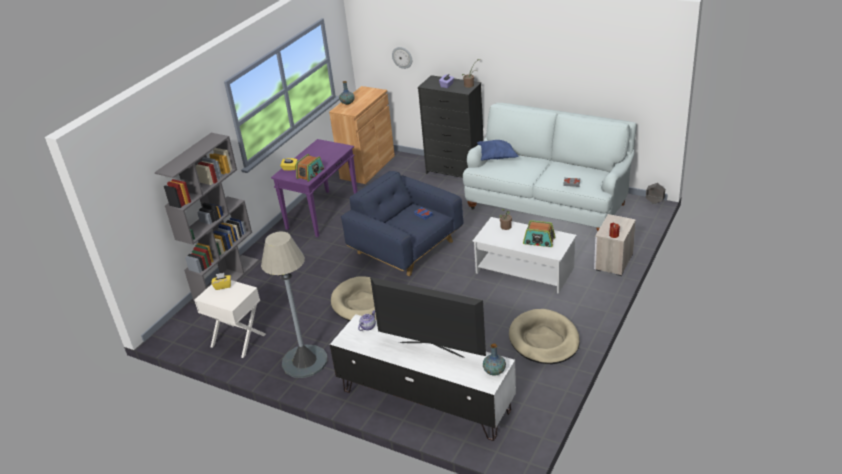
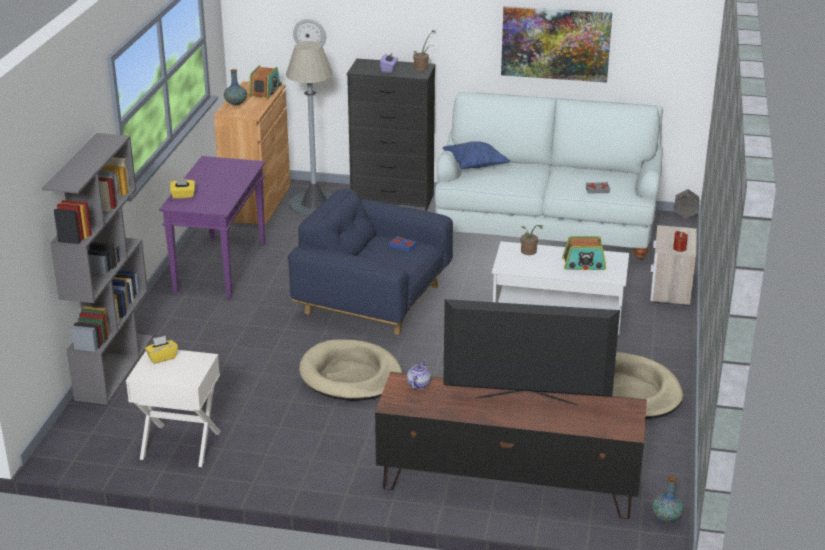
camera: 20 degrees left, 5 degrees down
grey floor lamp [261,231,327,378] -> grey floor lamp moved to [286,41,333,216]
radio [296,154,324,182] -> radio moved to [249,65,282,99]
white tv stand [330,314,516,441] -> brown tv stand [375,372,647,519]
vase [483,343,506,376] -> vase moved to [652,476,684,522]
none -> picture [501,6,612,83]

